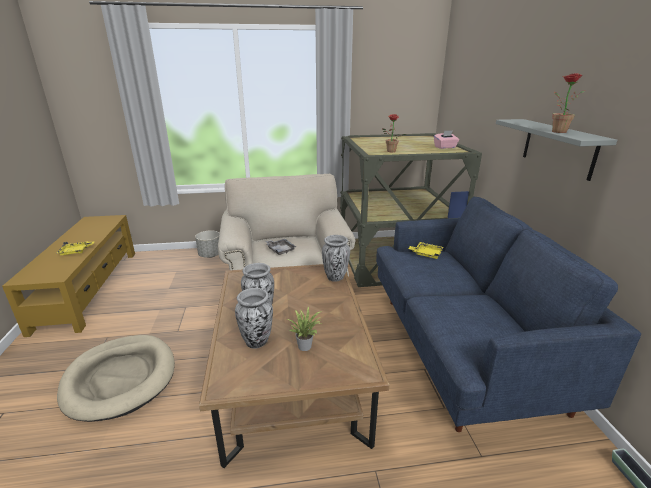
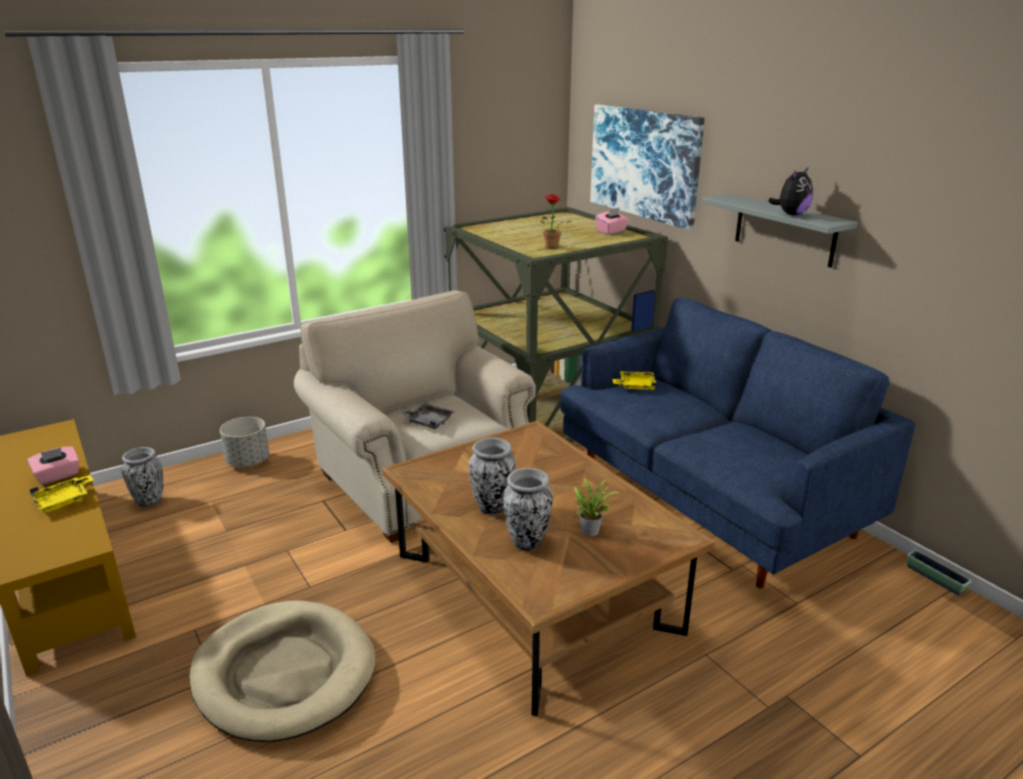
camera: 25 degrees left, 0 degrees up
vase [322,235,350,282] -> vase moved to [122,447,163,508]
potted plant [552,73,585,133] -> plush toy [768,168,813,215]
none -> pink tissue box [27,446,79,485]
none -> picture [590,104,705,230]

